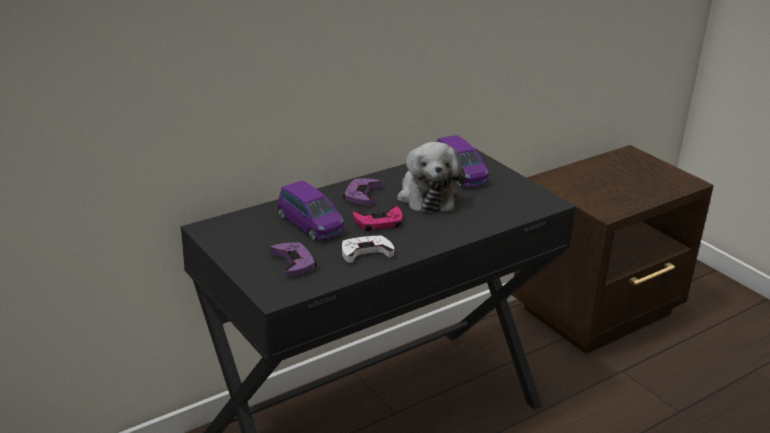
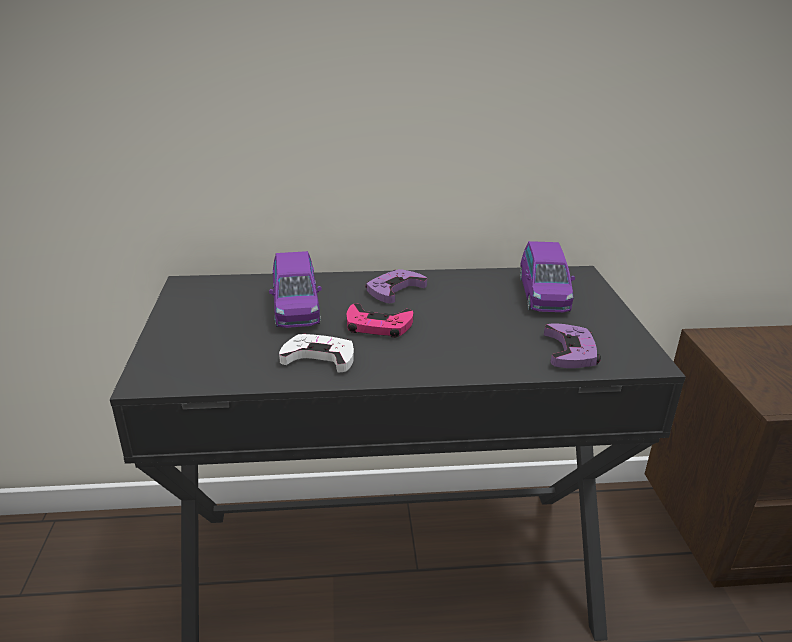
camera: 30 degrees right, 0 degrees up
purple game controller [270,242,317,277] -> purple game controller moved to [544,324,601,368]
plush toy [397,142,465,213] -> none

